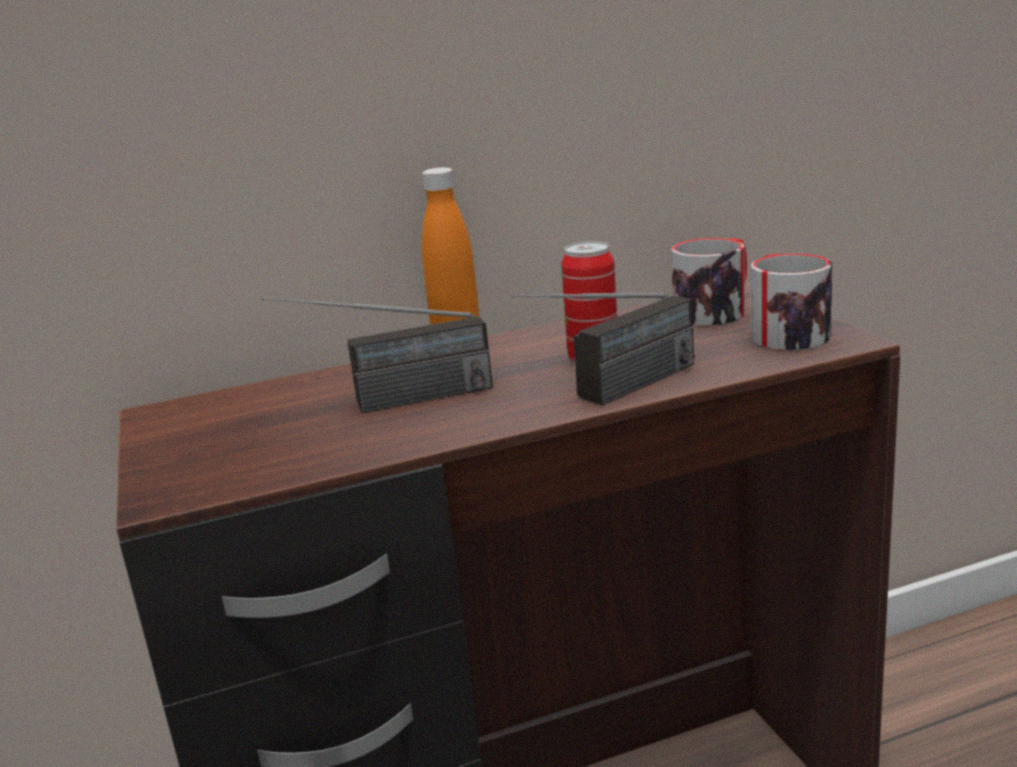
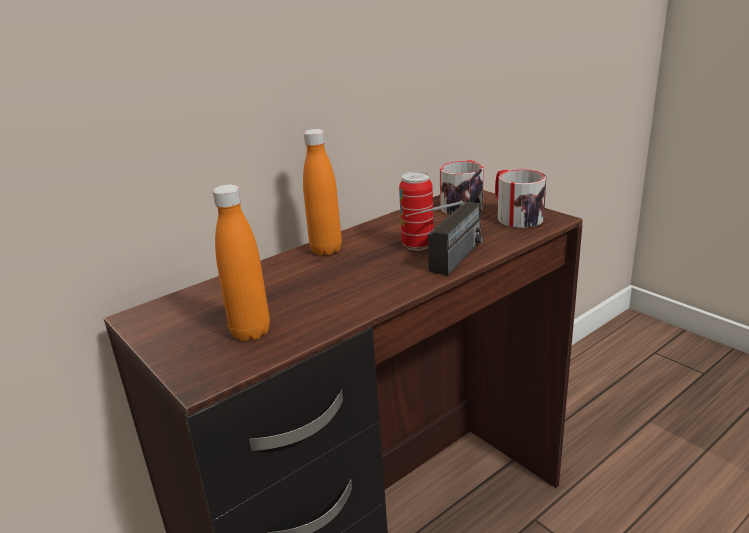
camera: 20 degrees left, 5 degrees up
radio [262,297,493,413] -> none
none -> orange bottle [212,184,270,341]

